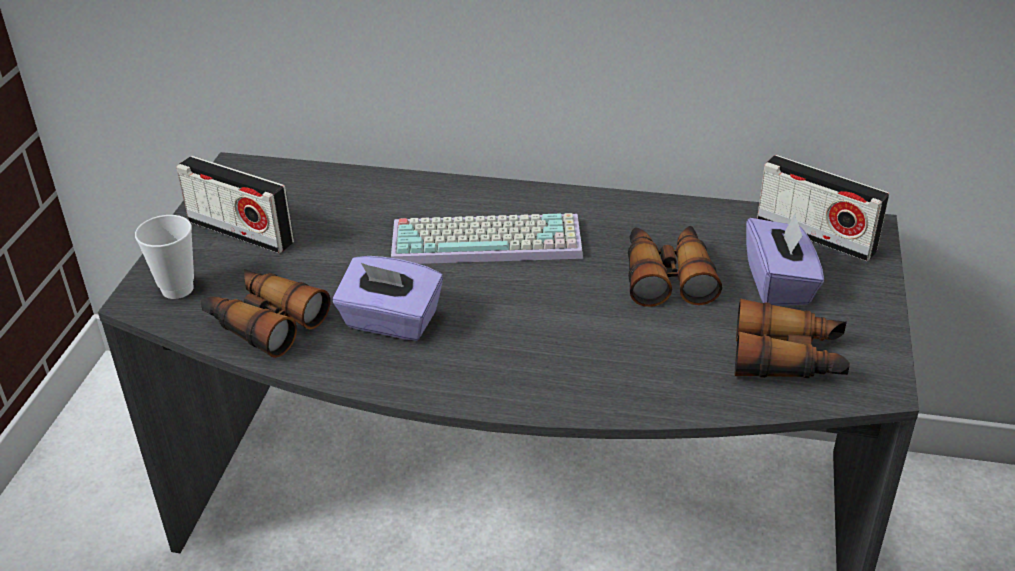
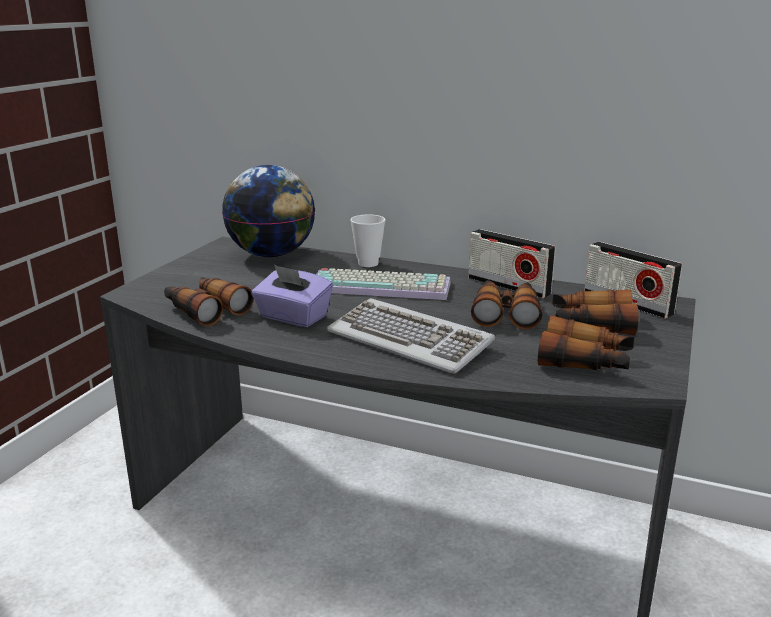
camera: 10 degrees right, 15 degrees down
cup [135,215,194,299] -> cup moved to [350,214,385,267]
radio [176,156,294,253] -> radio moved to [469,229,556,299]
purple tissue box [746,213,824,306] -> binoculars [552,290,638,335]
none -> globe [222,165,315,257]
none -> keyboard [327,298,495,374]

